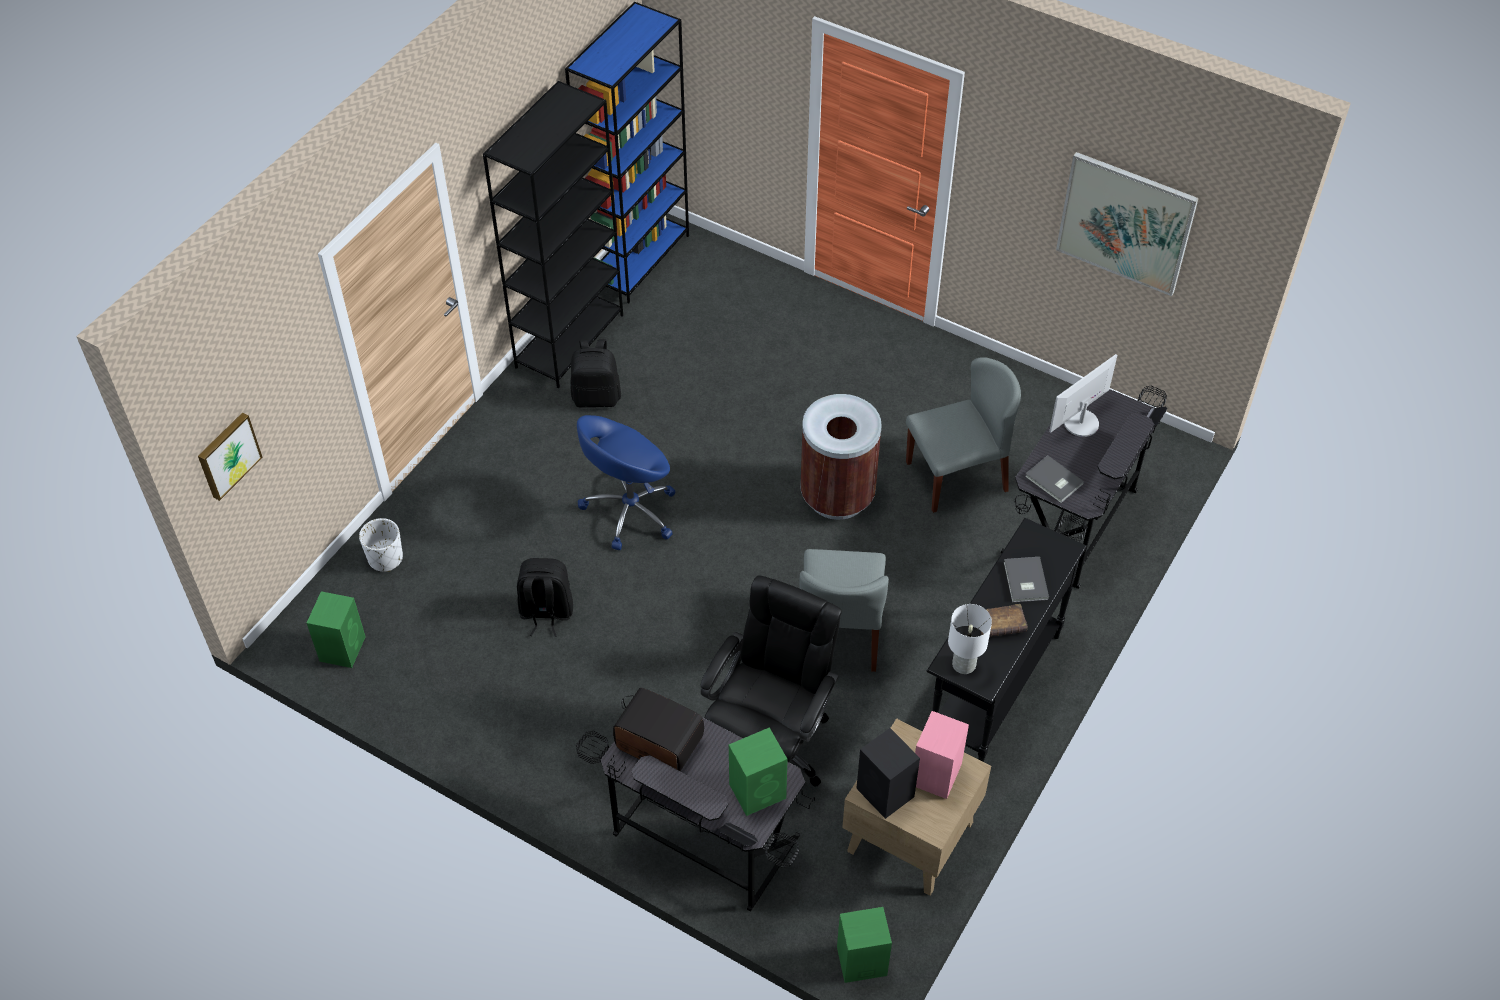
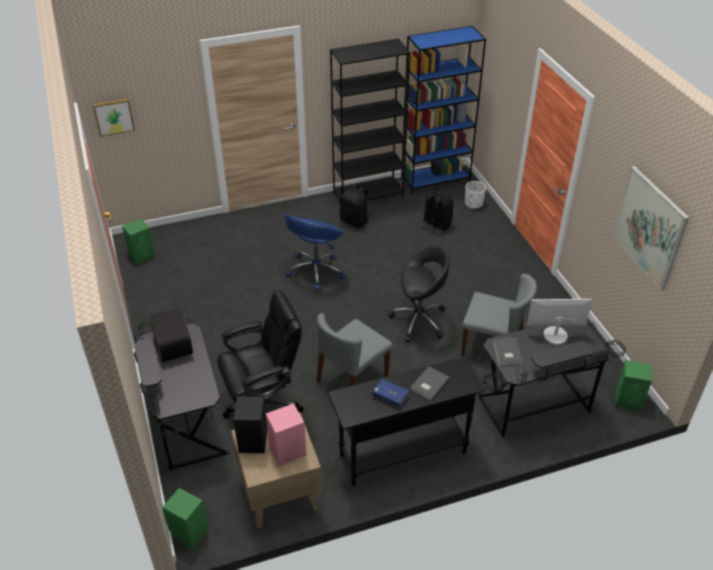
camera: 40 degrees right, 10 degrees down
white planter [359,518,403,572] -> white planter moved to [465,181,486,209]
black backpack [517,558,573,637] -> black backpack moved to [422,190,454,234]
blue office chair [577,415,675,550] -> blue office chair turned 60 degrees counterclockwise [284,213,345,290]
green speaker [729,727,788,816] -> green speaker moved to [615,360,652,411]
brown trash can [800,394,882,520] -> black office chair [389,245,449,343]
white table lamp [948,604,992,674] -> none
brown book [981,604,1027,637] -> blue book [373,379,410,407]

